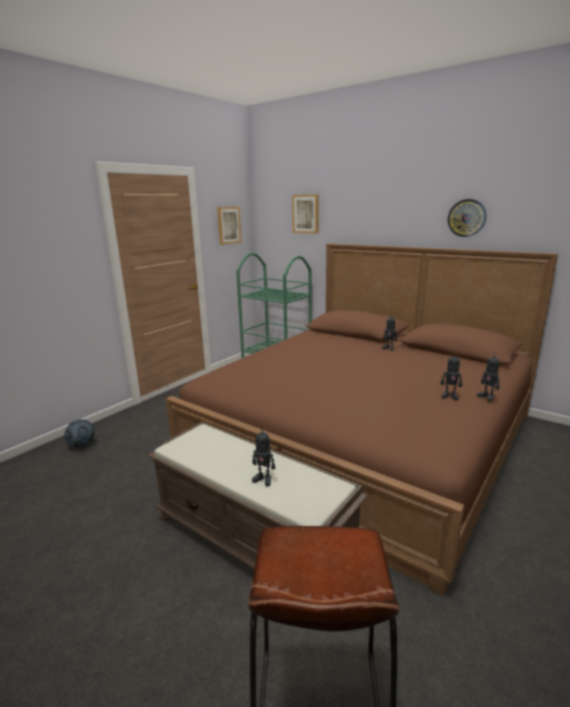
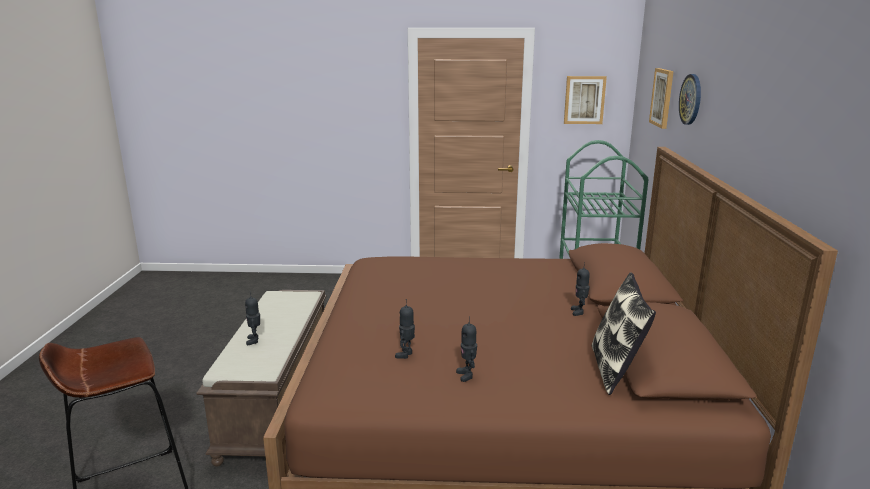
camera: 55 degrees right, 0 degrees up
football [64,419,95,448] -> none
wall clock [448,199,486,237] -> wall clock moved to [679,74,701,125]
toy robot [477,353,499,402] -> toy robot moved to [395,299,415,359]
none -> pillow [592,272,656,395]

